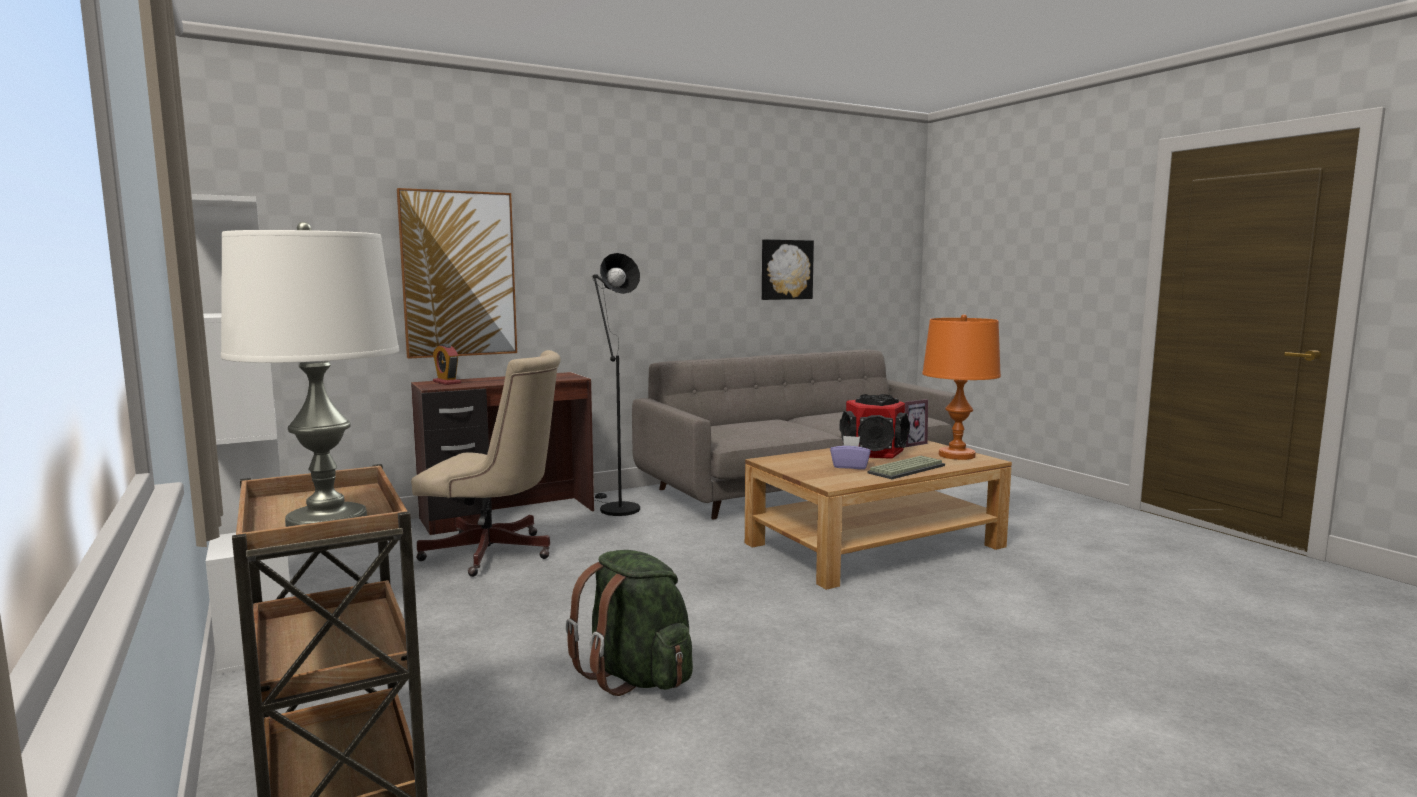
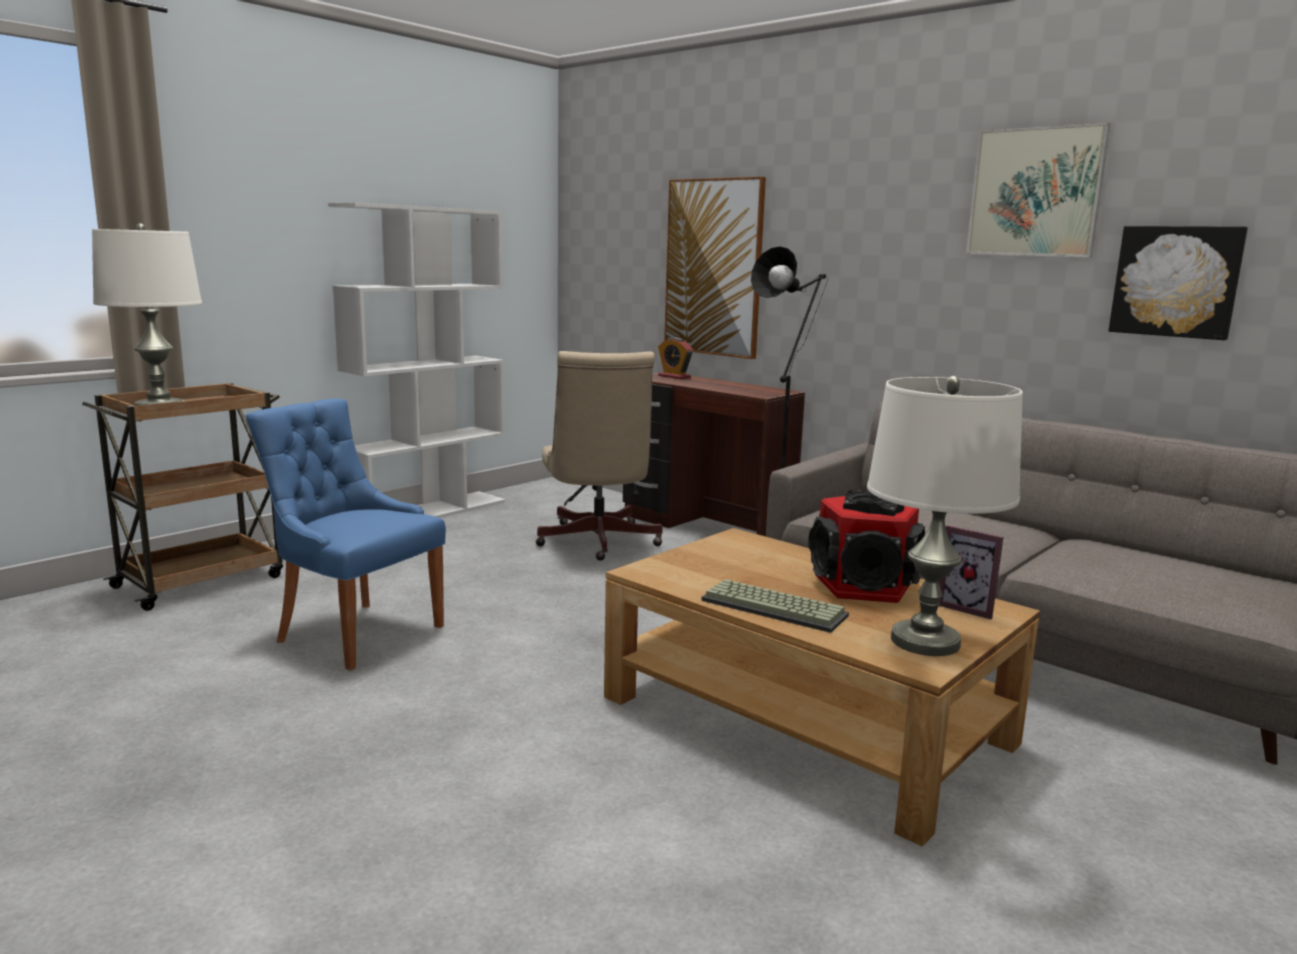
camera: 70 degrees right, 5 degrees up
alarm clock [433,344,461,385] -> alarm clock turned 75 degrees counterclockwise [658,337,693,379]
green backpack [565,550,693,696] -> blue chair [246,398,446,671]
purple tissue box [830,436,871,469] -> none
orange table lamp [922,314,1001,460] -> white table lamp [867,376,1023,656]
none -> picture [966,122,1111,257]

